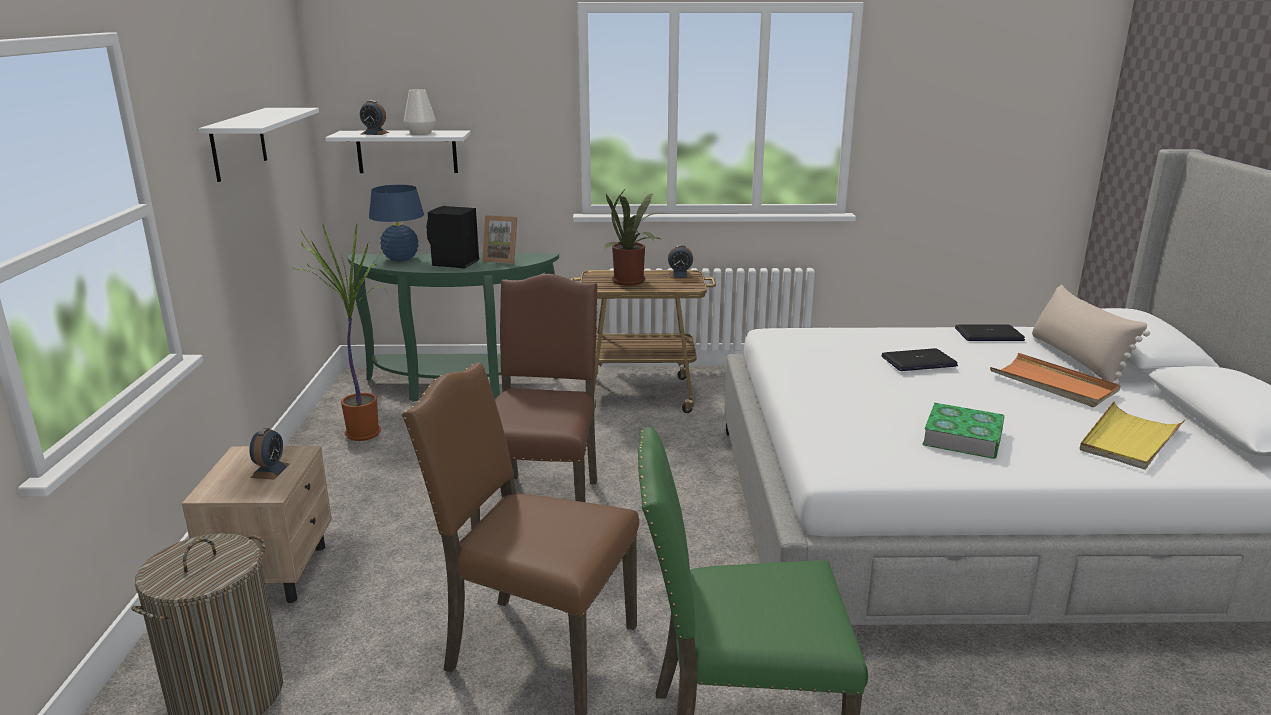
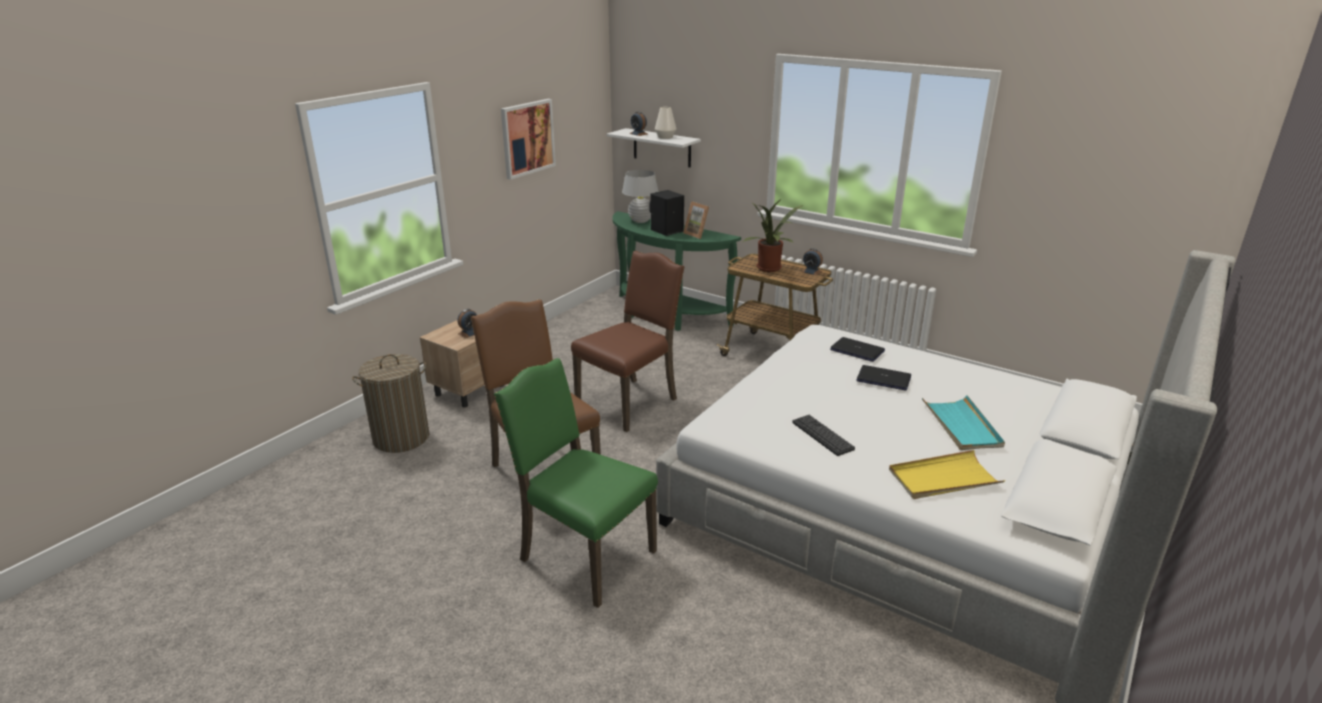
camera: 35 degrees right, 5 degrees up
white shelf [199,108,319,182] -> picture [501,99,556,180]
potted plant [294,223,392,441] -> none
blue table lamp [369,185,424,262] -> white table lamp [622,170,659,223]
book [922,403,1005,459] -> keyboard [792,415,855,456]
laptop [955,325,1025,341] -> laptop moved to [830,337,885,362]
orange tray [990,353,1121,407] -> turquoise tray [922,395,1005,450]
beige pillow [1032,284,1150,385] -> none

